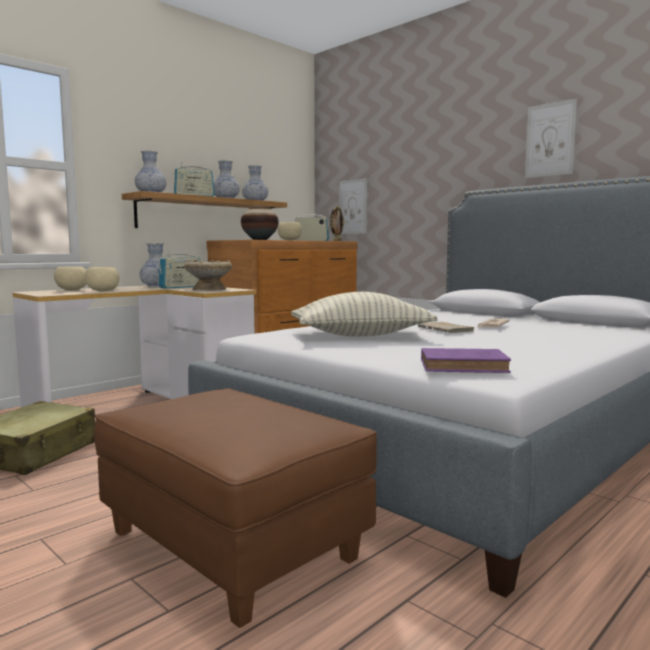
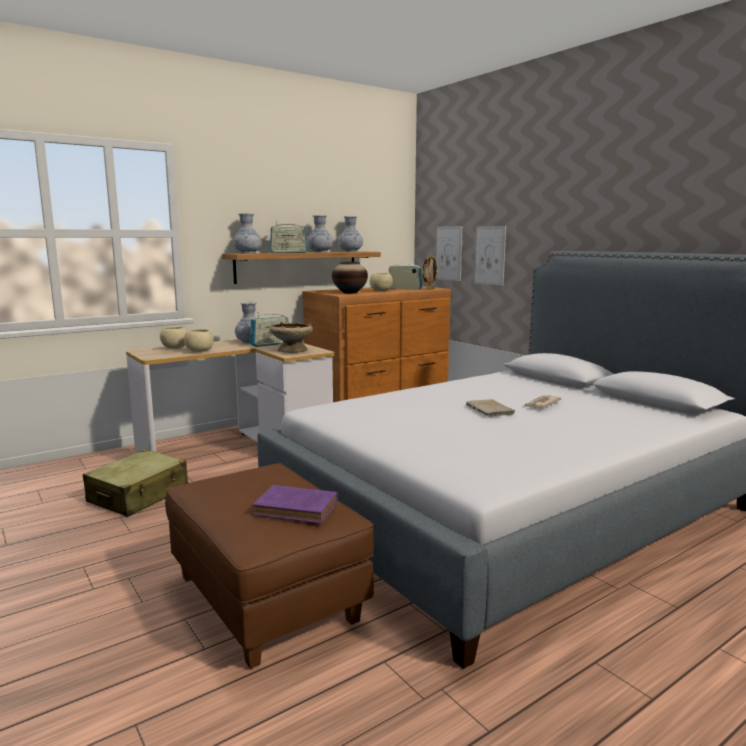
camera: 10 degrees right, 5 degrees up
pillow [291,292,438,337] -> none
purple book [421,348,511,373] -> purple book moved to [253,485,338,524]
picture [525,98,577,178] -> picture moved to [474,226,506,285]

